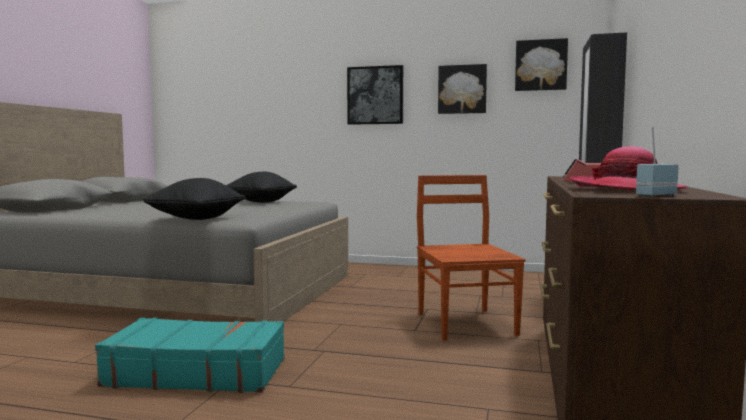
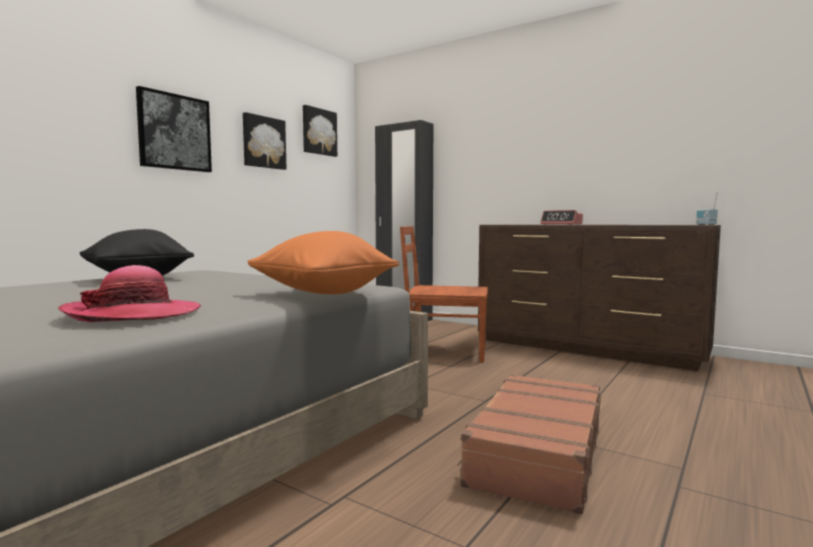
camera: 70 degrees left, 0 degrees up
turquoise suitcase [95,318,284,393] -> brown suitcase [457,374,601,515]
black pillow [143,178,246,220] -> orange pillow [248,231,399,294]
hat [569,146,689,190] -> hat moved to [58,265,201,322]

